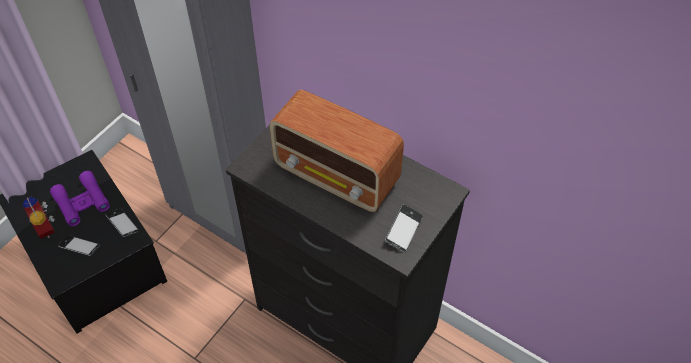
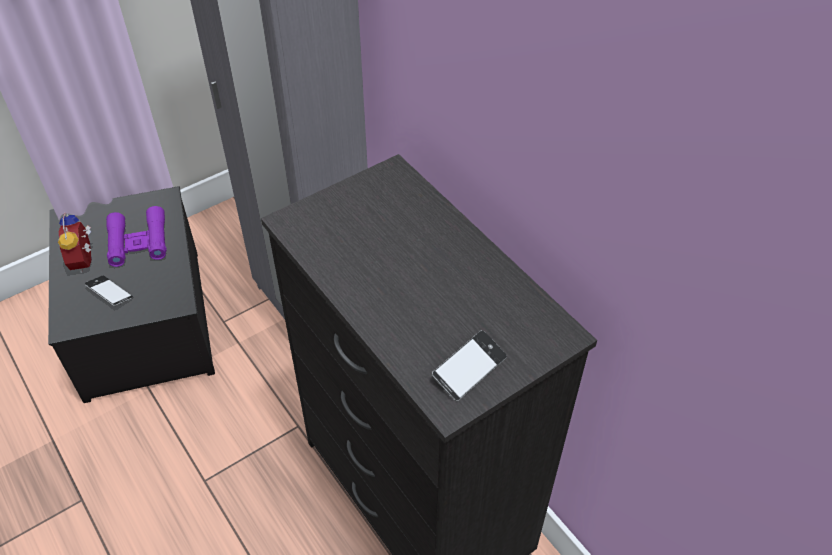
camera: 20 degrees right, 5 degrees down
phone [105,208,139,237] -> none
radio [270,90,404,212] -> none

